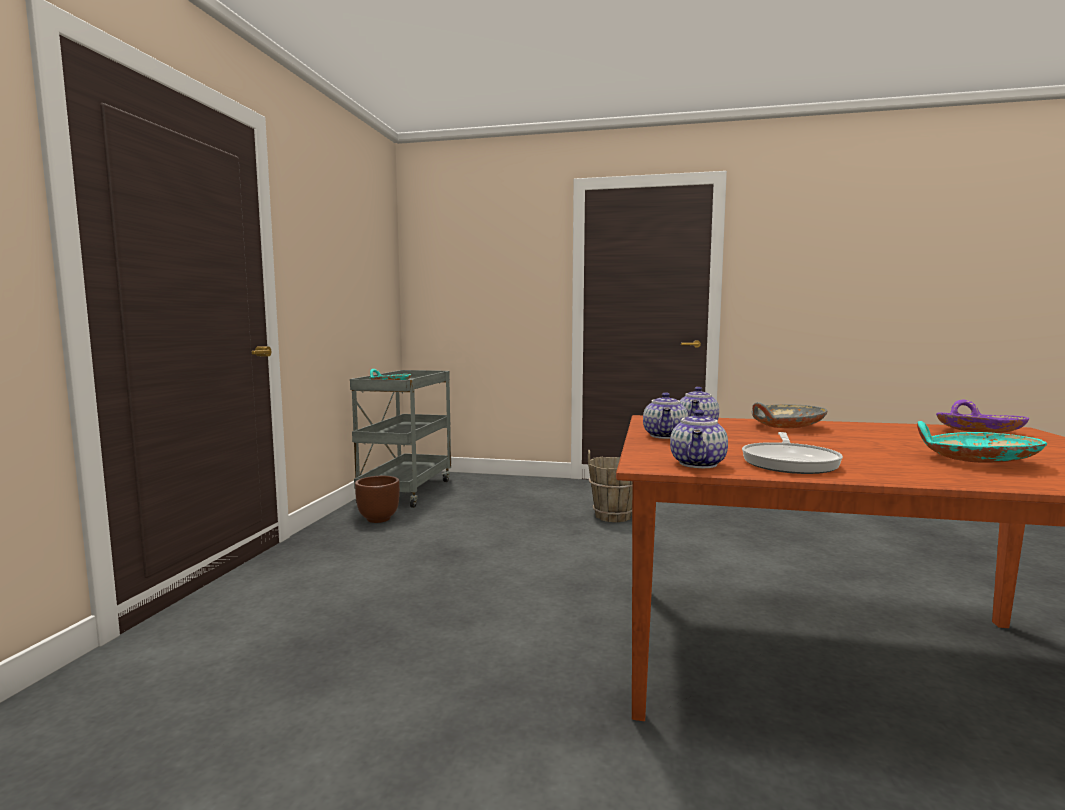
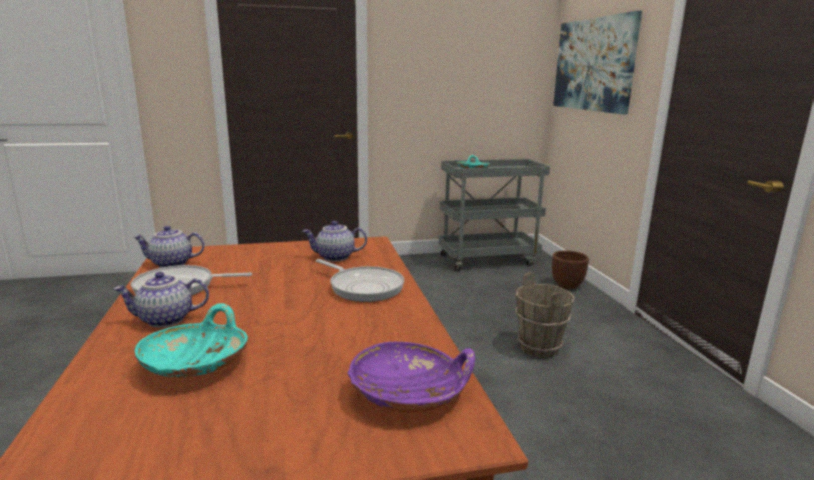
camera: 65 degrees right, 10 degrees up
brown planter [355,476,400,523] -> brown planter moved to [552,251,589,289]
teapot [643,392,688,439] -> teapot moved to [114,272,209,328]
grey bowl [752,402,827,428] -> frying pan [315,259,404,302]
none -> picture [553,11,642,115]

